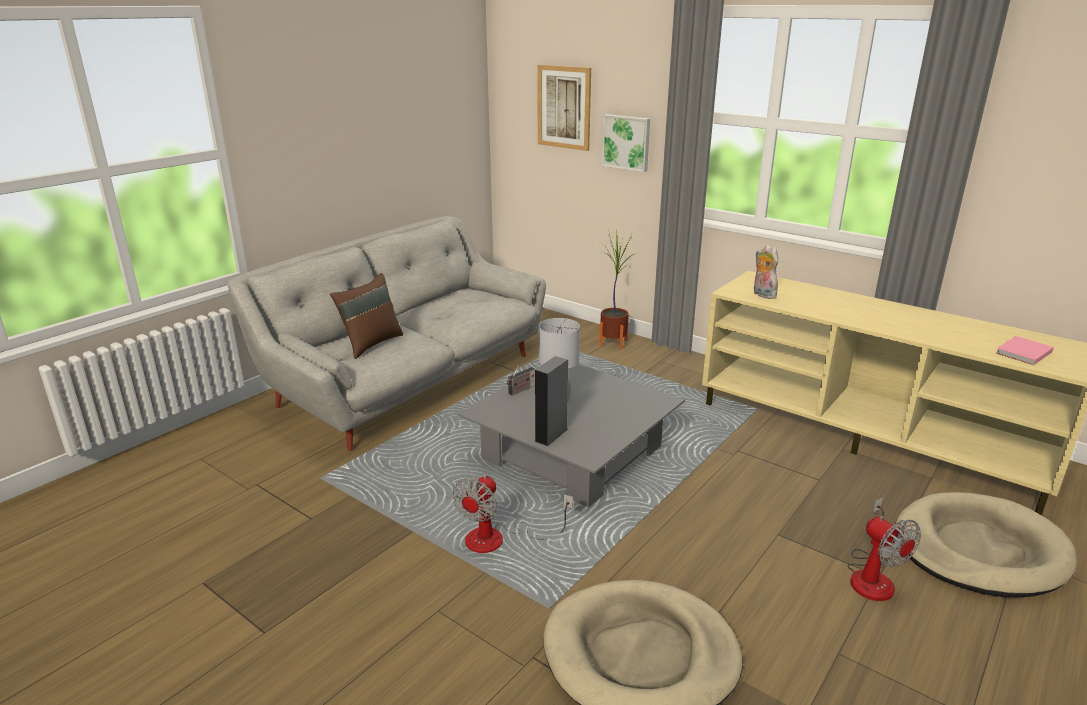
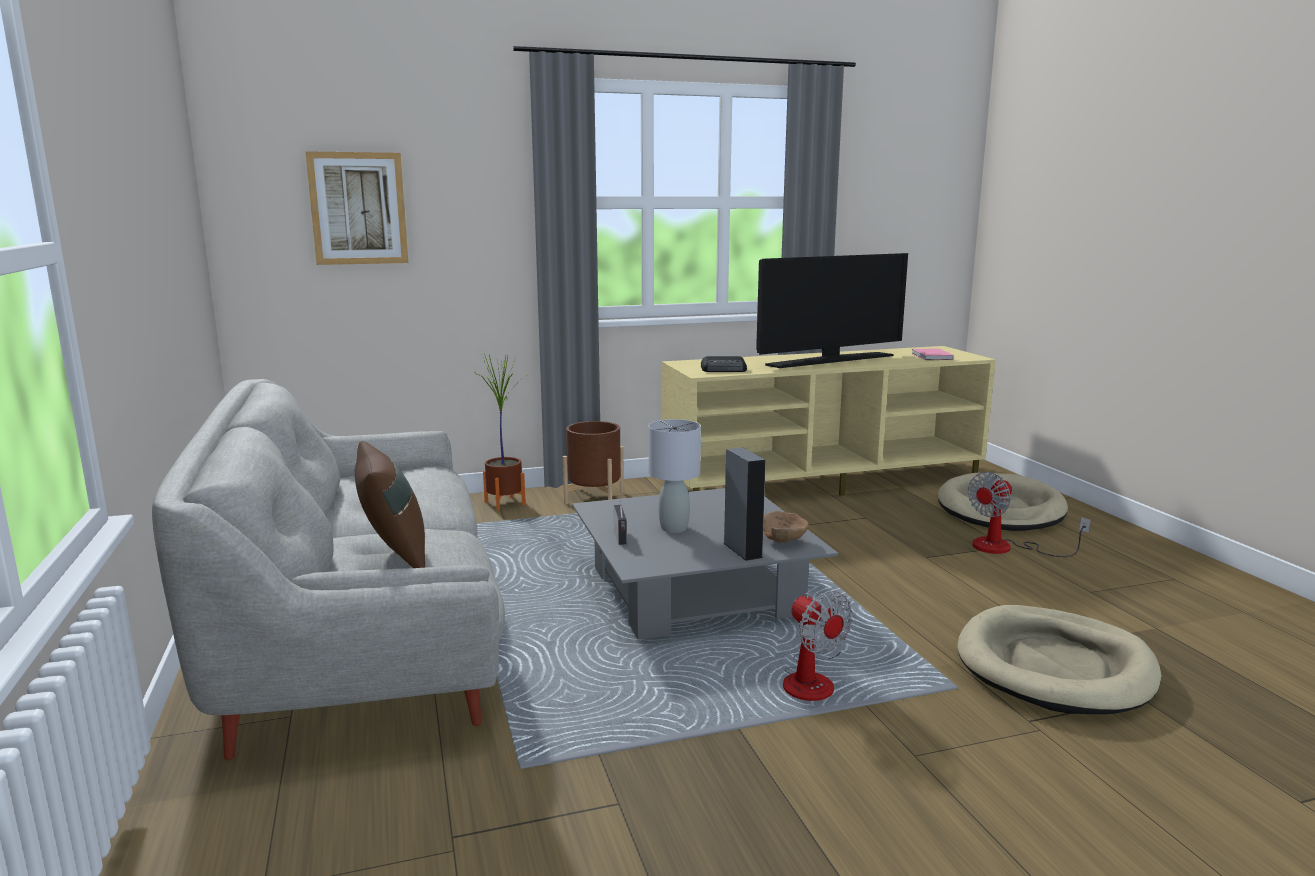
camera: 55 degrees left, 10 degrees down
picture [602,114,650,172] -> none
plush toy [754,245,778,299] -> radio [701,356,747,372]
fan [848,497,921,601] -> fan turned 135 degrees clockwise [968,472,1091,557]
none -> brown planter [563,421,624,505]
none -> television [756,253,908,368]
none -> brown bowl [763,511,809,543]

